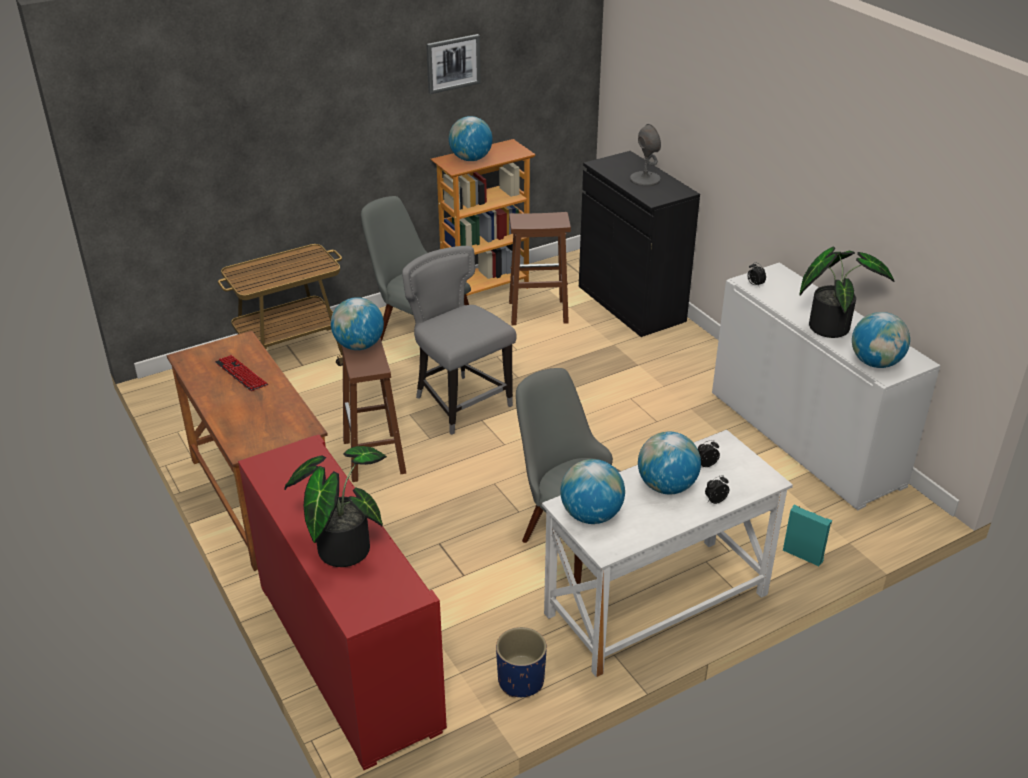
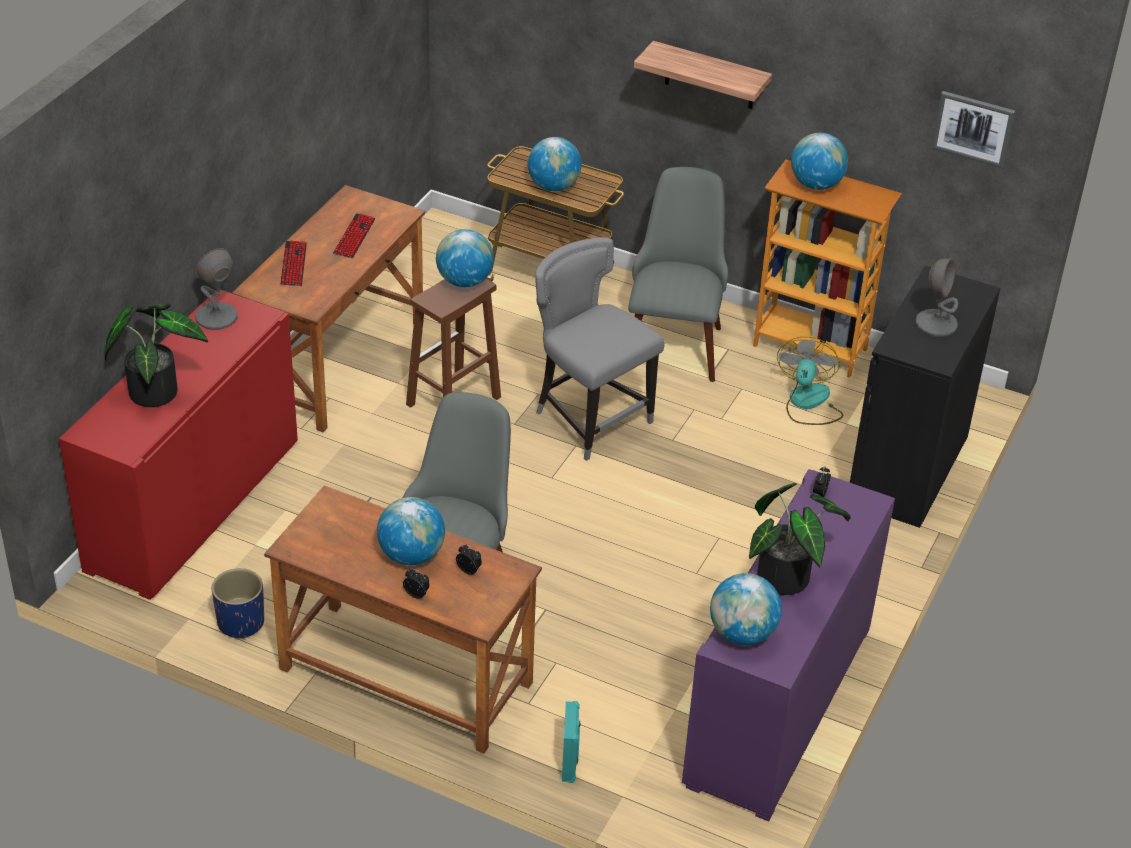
camera: 55 degrees right, 5 degrees up
grey chair [402,246,517,435] -> grey chair turned 60 degrees counterclockwise [535,237,665,461]
picture [426,34,481,94] -> picture moved to [932,91,1015,168]
brown stool [509,212,571,325] -> fan [777,337,843,425]
white desk [542,430,793,677] -> brown desk [264,485,542,754]
globe [560,459,625,524] -> globe moved to [528,137,582,191]
white cabinet [712,262,941,510] -> purple cabinet [682,469,895,821]
none -> grey table lamp [195,248,237,330]
none -> keyboard [280,240,307,286]
none -> shelf [634,41,772,109]

